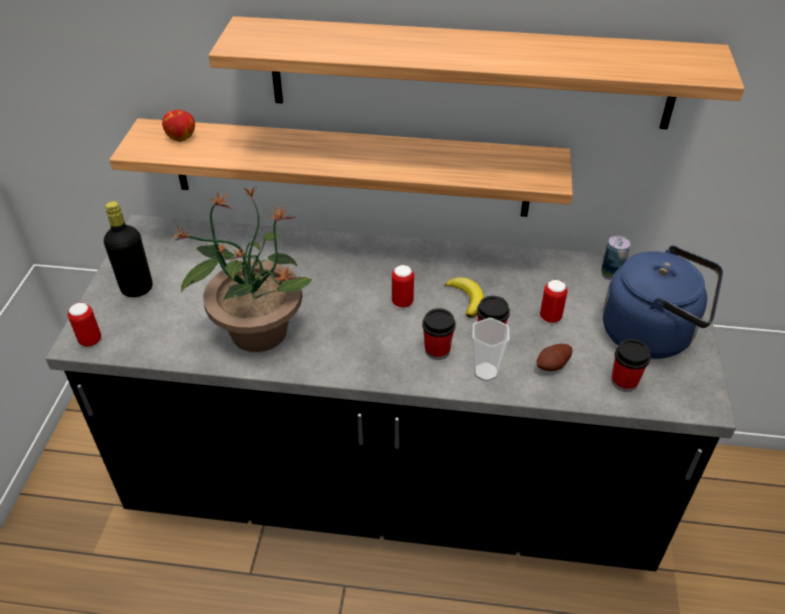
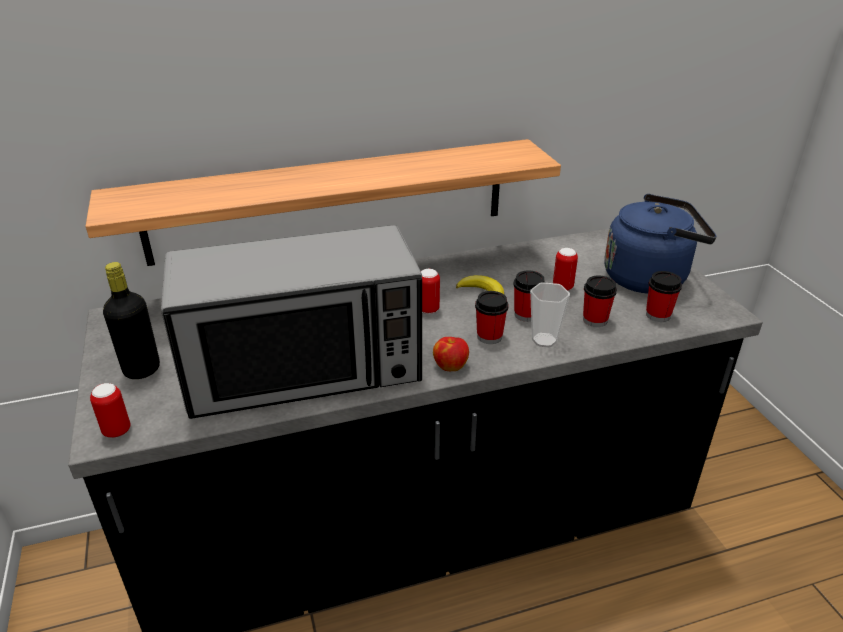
camera: 25 degrees left, 10 degrees down
apple [162,110,195,142] -> apple moved to [433,337,469,371]
potted plant [171,188,312,352] -> microwave [161,225,422,419]
shelf [208,16,745,129] -> none
potato [537,344,573,371] -> cup [583,276,617,327]
can [601,236,630,281] -> none

